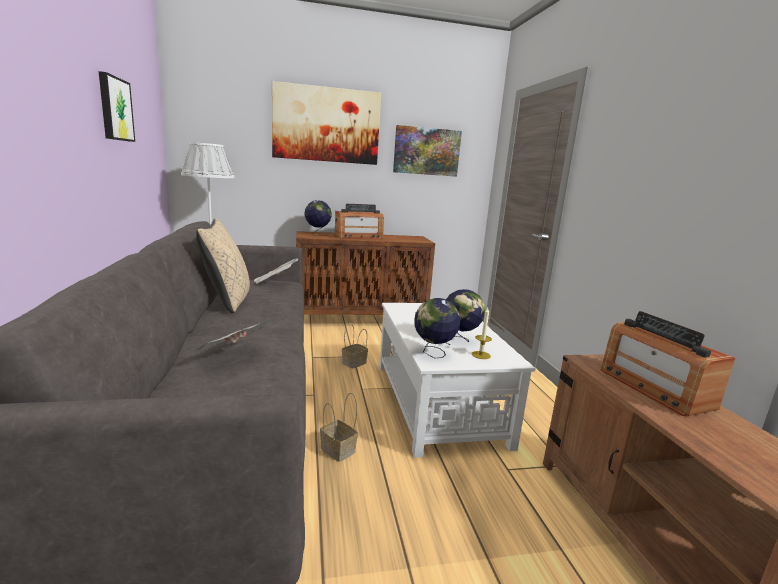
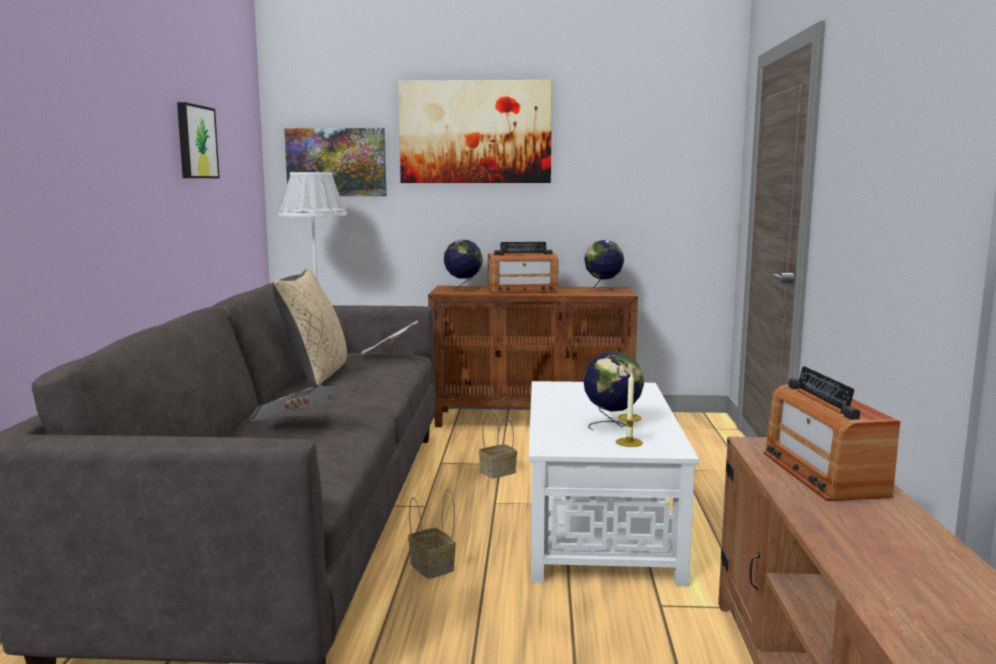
camera: 15 degrees right, 5 degrees down
picture [393,125,462,177] -> picture moved to [284,128,387,196]
globe [414,298,460,359] -> globe moved to [584,240,624,291]

